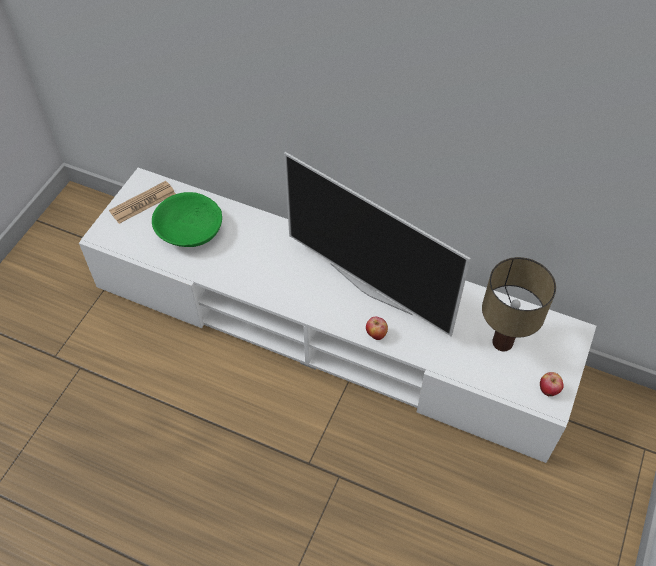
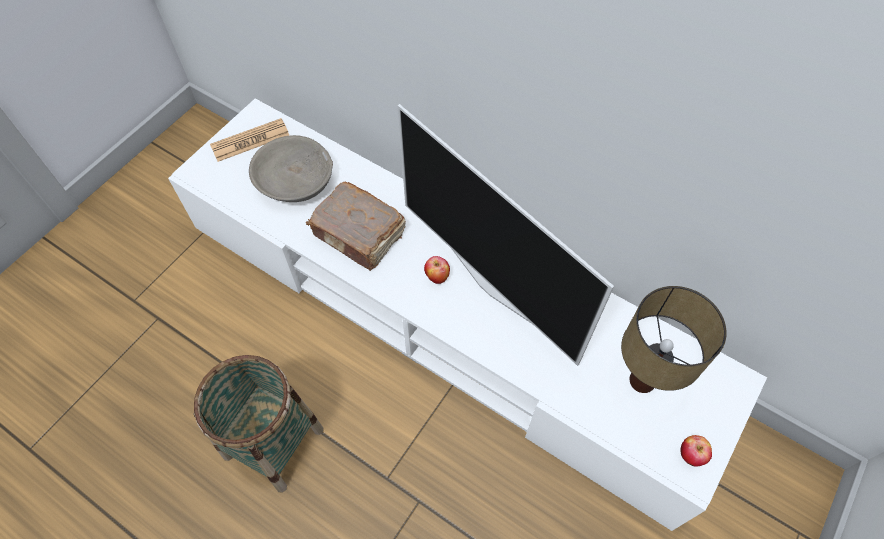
camera: 10 degrees right, 5 degrees up
green bowl [152,192,222,247] -> grey bowl [249,135,333,202]
apple [366,316,388,340] -> apple moved to [424,256,450,284]
none -> basket [193,355,324,493]
none -> brown book [306,182,406,271]

